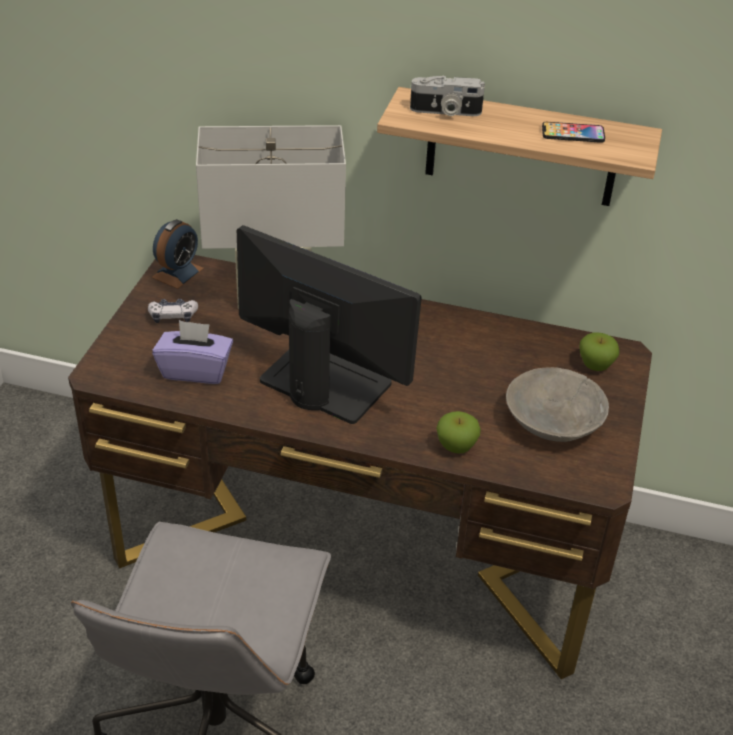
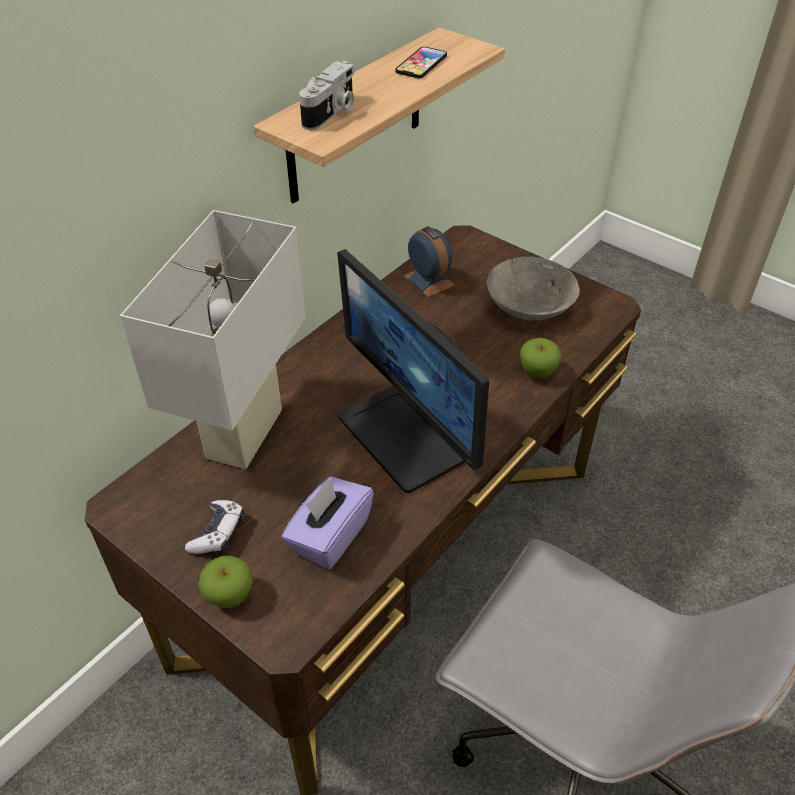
camera: 65 degrees left, 5 degrees up
alarm clock [152,219,204,289] -> alarm clock moved to [403,226,455,297]
monitor [237,225,422,424] -> monitor turned 90 degrees counterclockwise [337,249,489,493]
apple [579,332,620,371] -> apple moved to [198,556,253,608]

